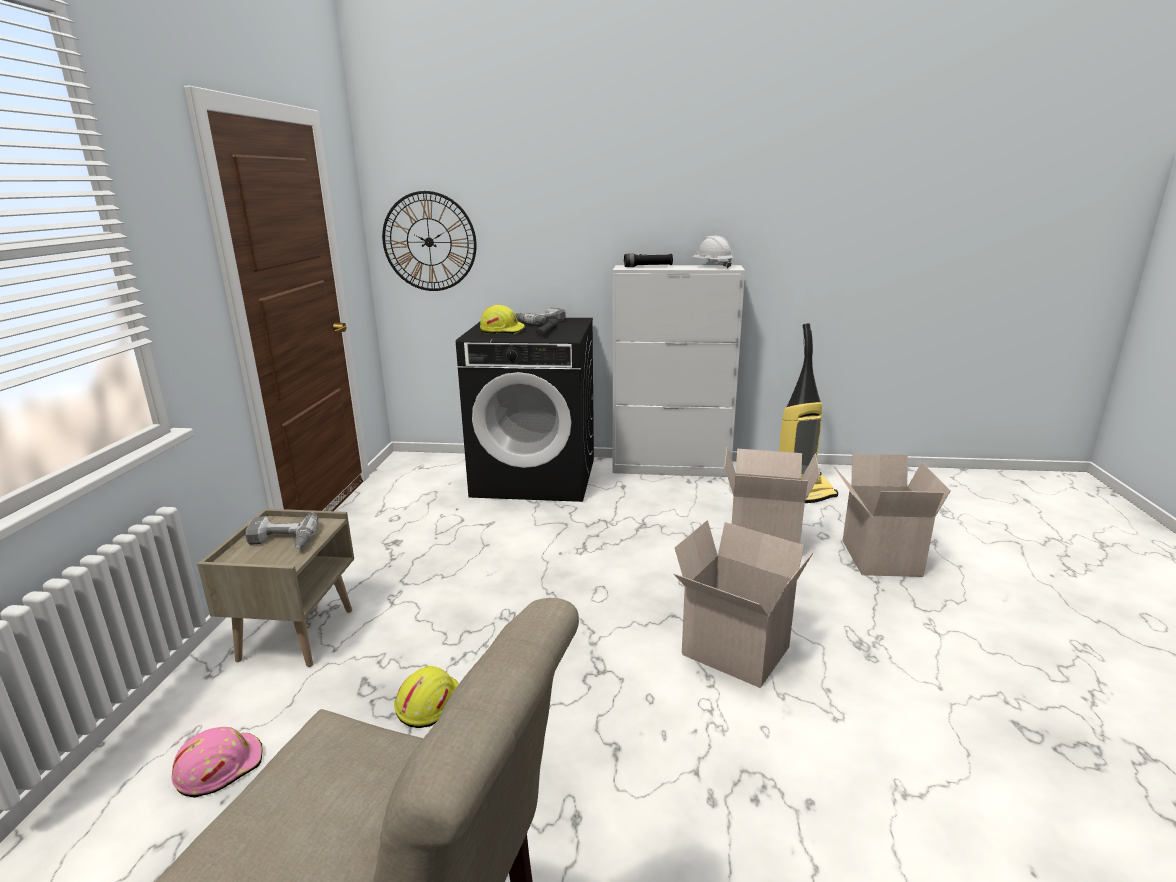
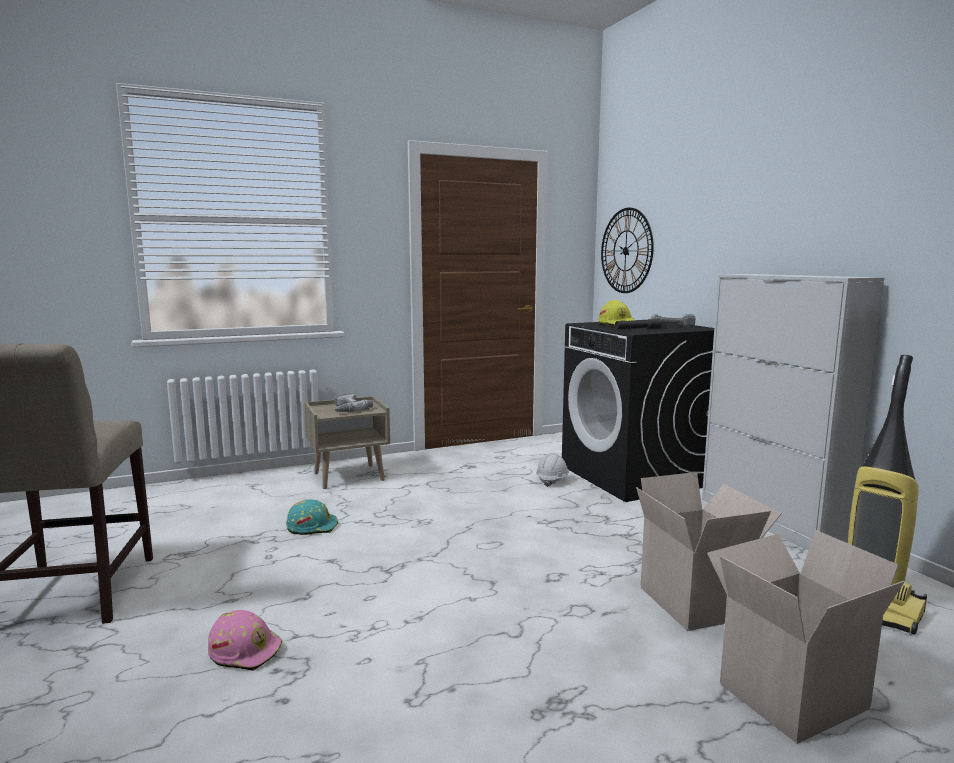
camera: 60 degrees right, 10 degrees down
pink hard hat [172,727,263,798] -> pink hard hat moved to [208,610,282,671]
yellow hard hat [394,666,459,728] -> turquoise hard hat [286,499,338,535]
black flashlight [624,253,673,267] -> none
cardboard box [674,520,814,688] -> none
white hard hat [692,236,733,269] -> white hard hat moved to [536,453,569,487]

